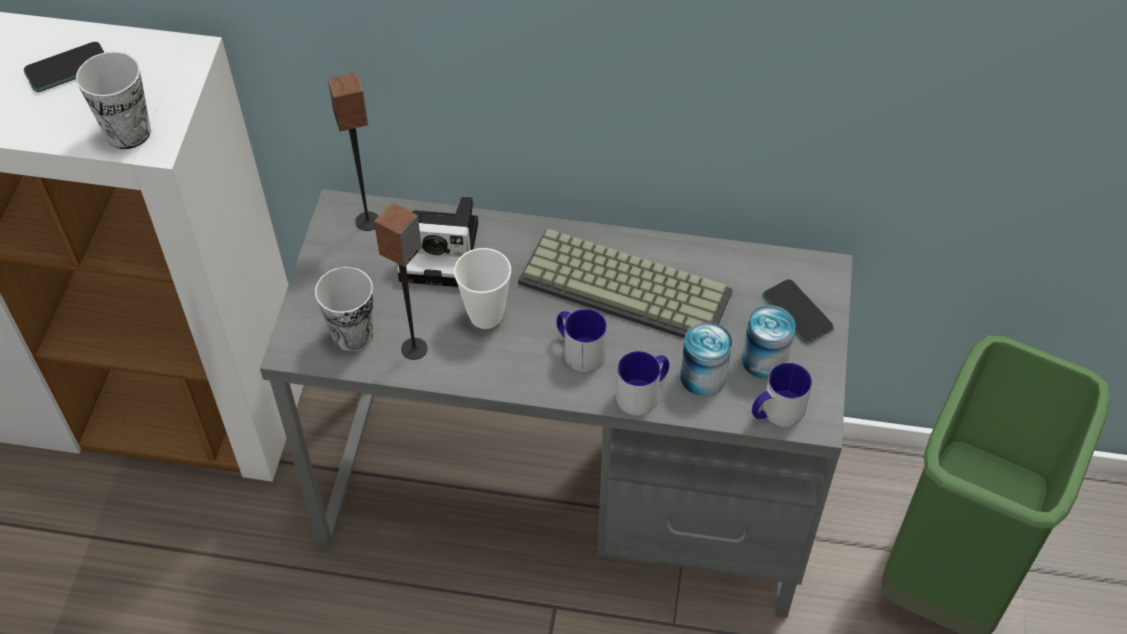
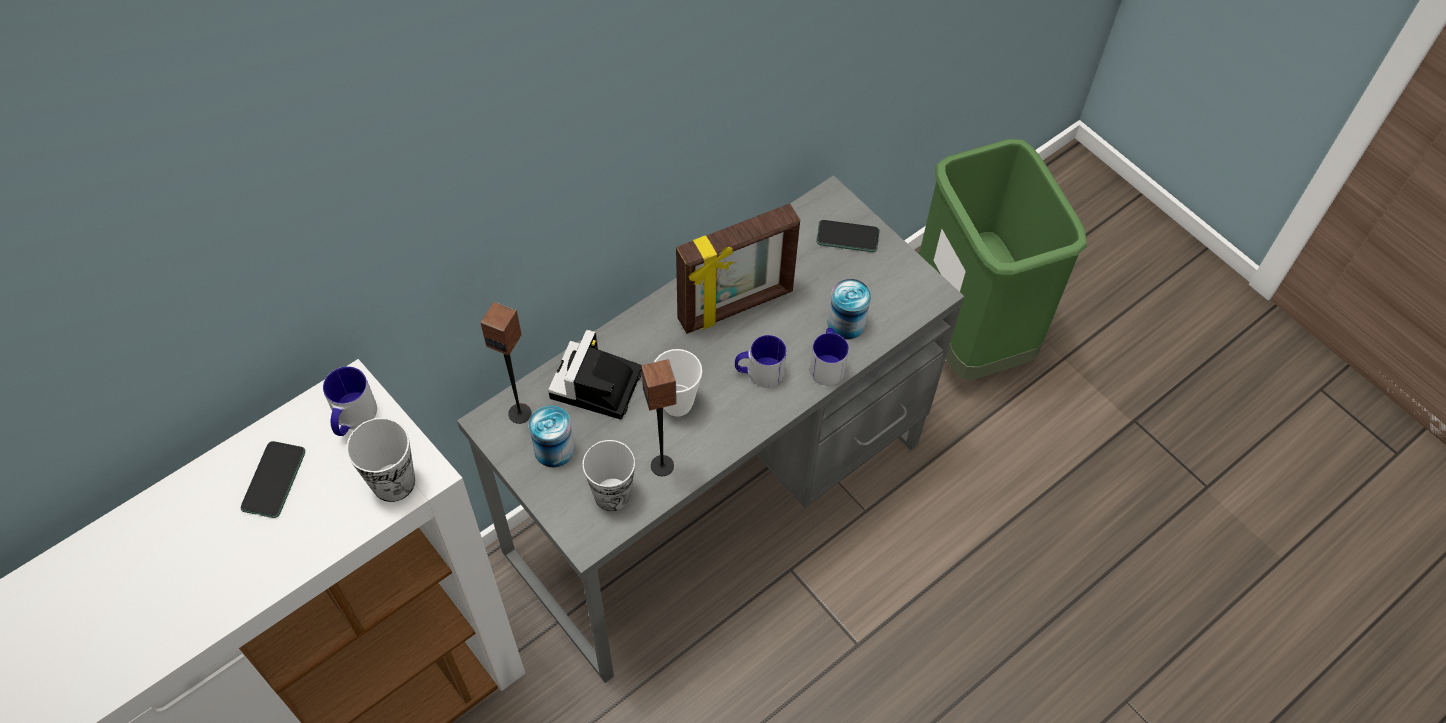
camera: 50 degrees left, 5 degrees up
camera [397,197,478,287] -> camera turned 150 degrees clockwise [548,330,642,419]
keyboard [518,229,733,338] -> picture frame [676,204,800,334]
can [742,305,796,379] -> can moved to [529,405,575,468]
mug [752,363,812,427] -> mug moved to [323,367,377,436]

